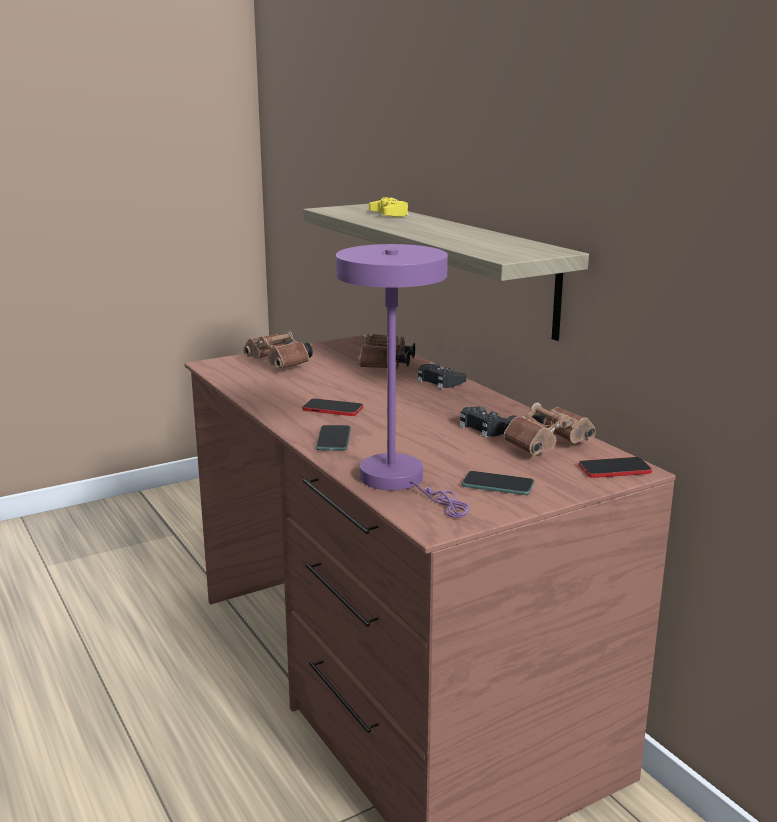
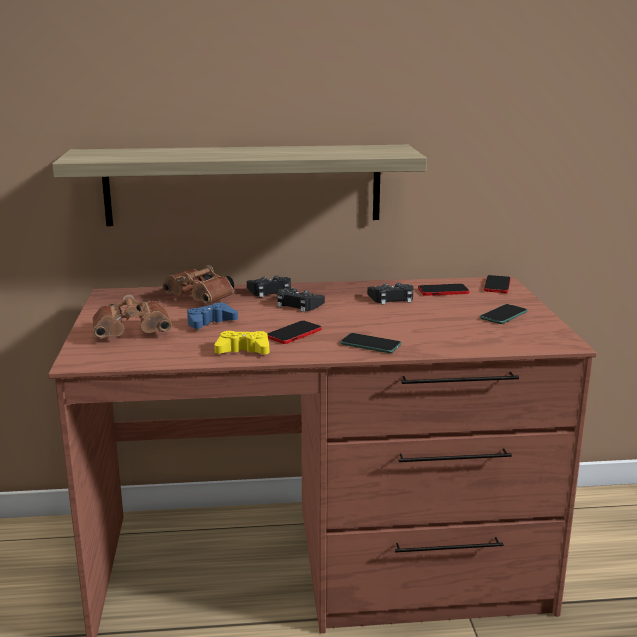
camera: 65 degrees left, 0 degrees up
purple table lamp [336,244,469,518] -> none
yellow game controller [369,197,409,217] -> yellow game controller moved to [214,331,269,354]
brown binoculars [504,402,596,455] -> phone [418,284,469,296]
none -> blue game controller [187,303,238,329]
none -> black game controller [277,288,325,312]

